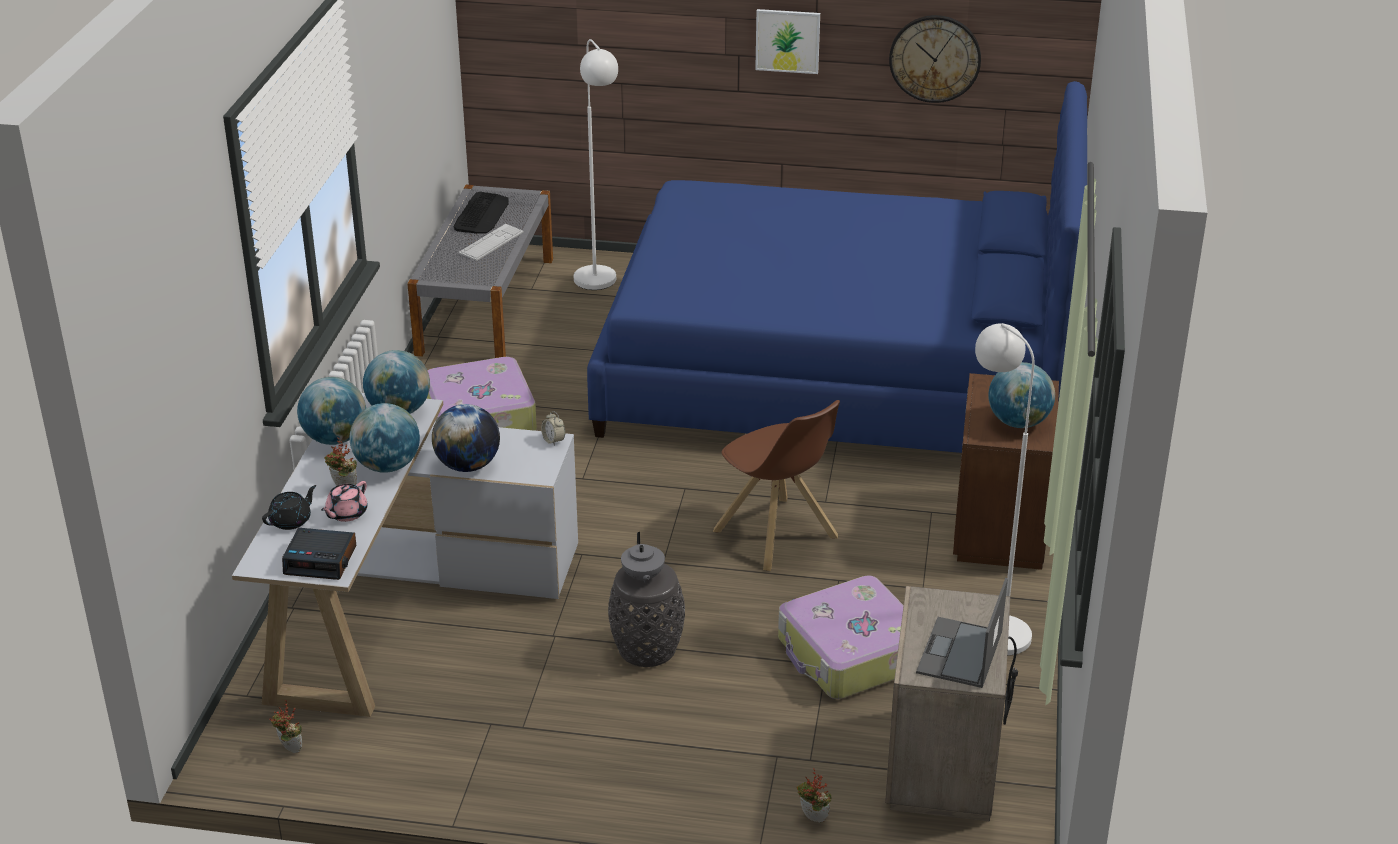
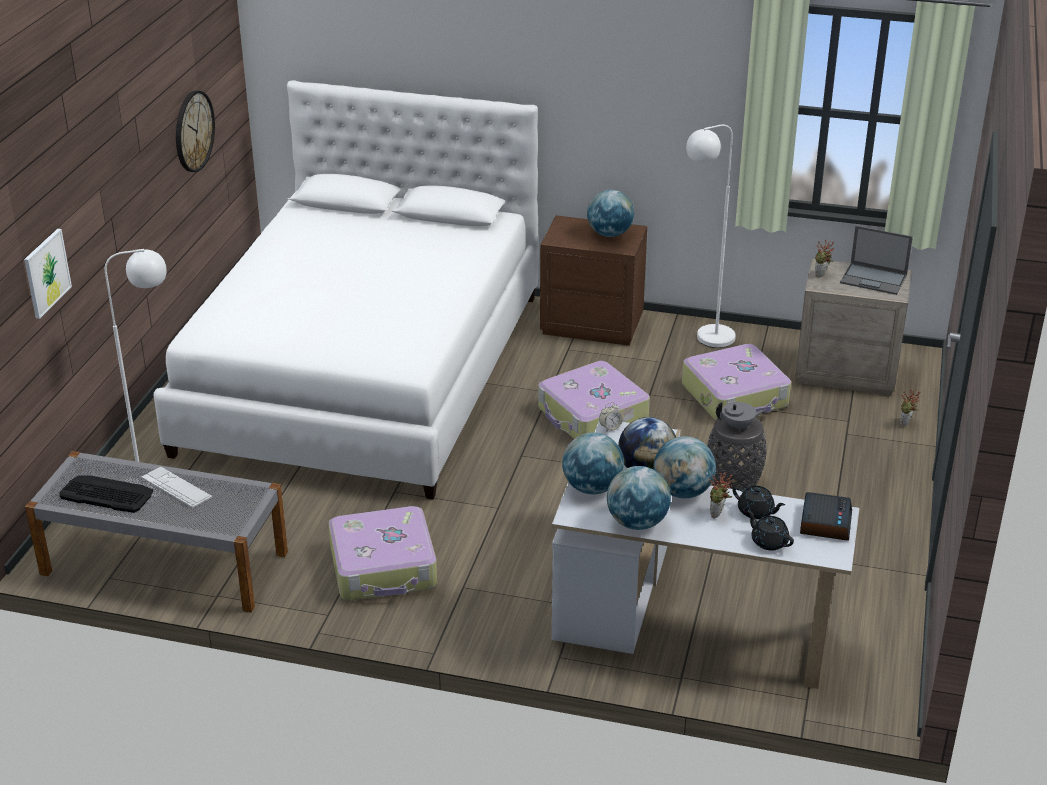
camera: 85 degrees left, 0 degrees up
potted plant [270,700,302,753] -> potted plant moved to [815,239,834,278]
pink teapot [321,481,368,522] -> black teapot [733,486,785,519]
blue bed [587,81,1087,453] -> white bed [154,80,539,500]
brown chair [713,400,840,571] -> suitcase [538,361,650,439]
picture [755,9,820,74] -> picture moved to [24,229,72,319]

